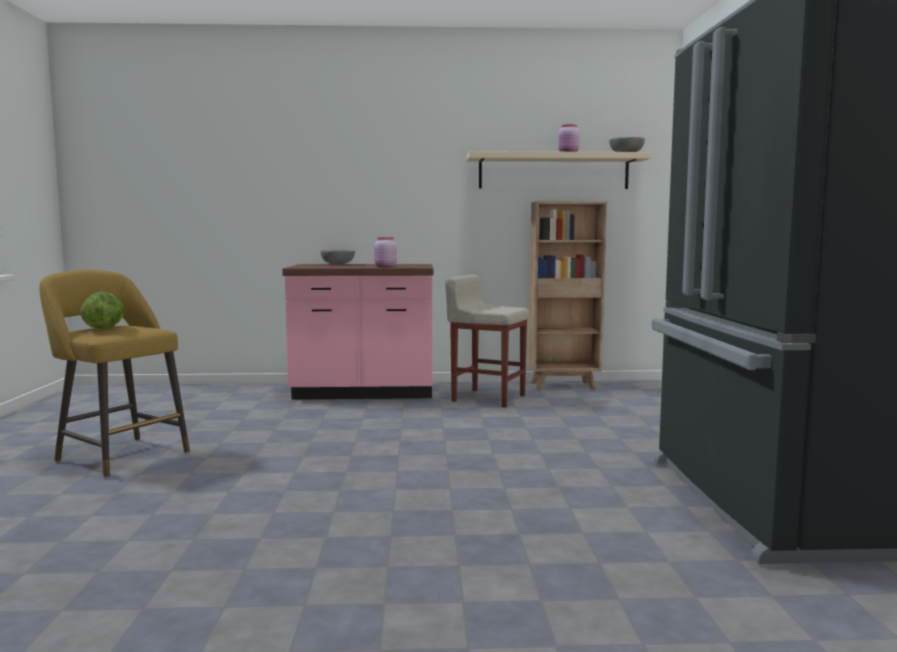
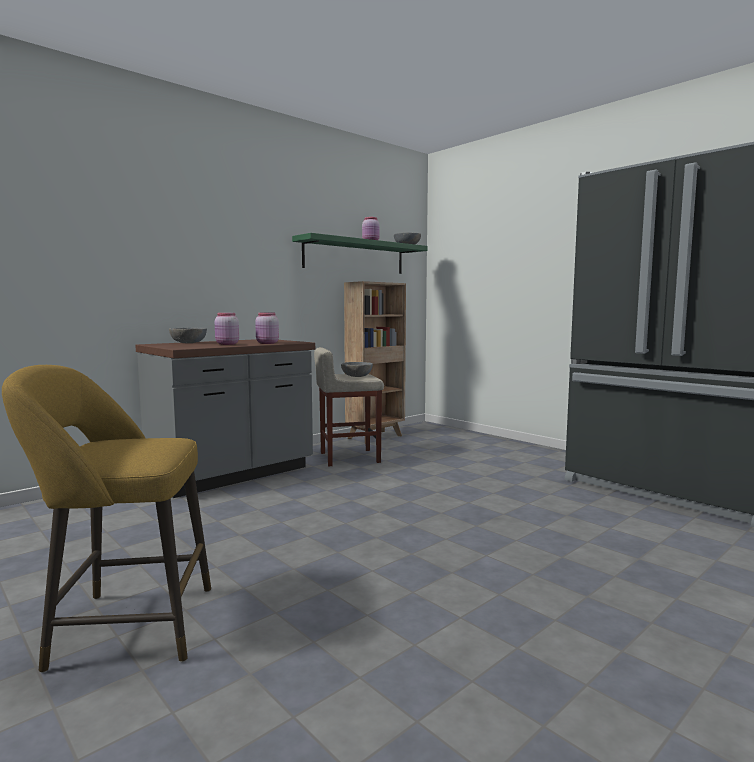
camera: 40 degrees left, 0 degrees up
lettuce [80,291,124,329] -> none
pink counter [282,264,433,400] -> grey counter [135,339,315,498]
beige shelf [467,151,652,189] -> green shelf [292,233,427,274]
none -> pink jar [215,313,239,345]
none -> grey bowl [341,362,373,377]

